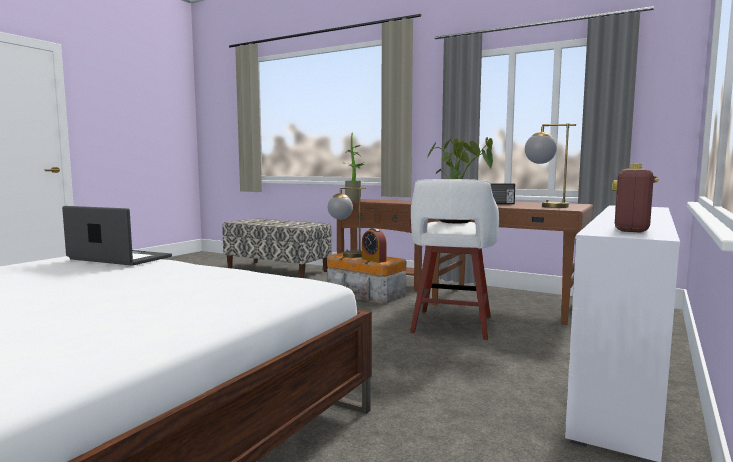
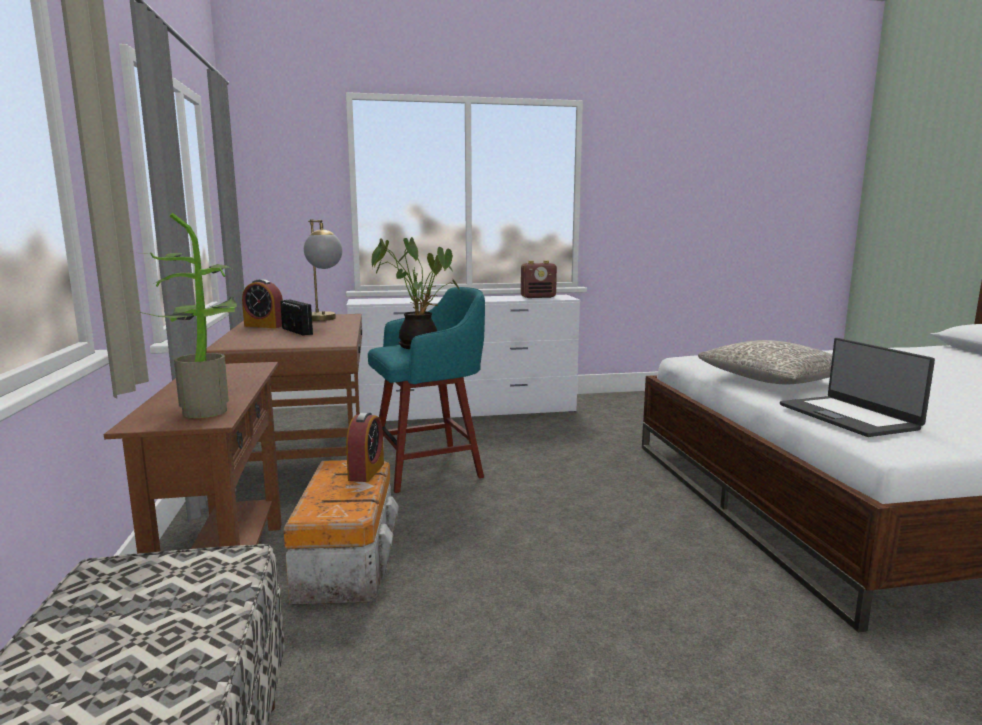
camera: 130 degrees left, 5 degrees up
table lamp [328,187,366,258] -> none
white stool [410,179,499,340] -> turquoise stool [368,287,485,493]
none -> alarm clock [242,279,283,328]
none -> grey pillow [698,340,833,384]

